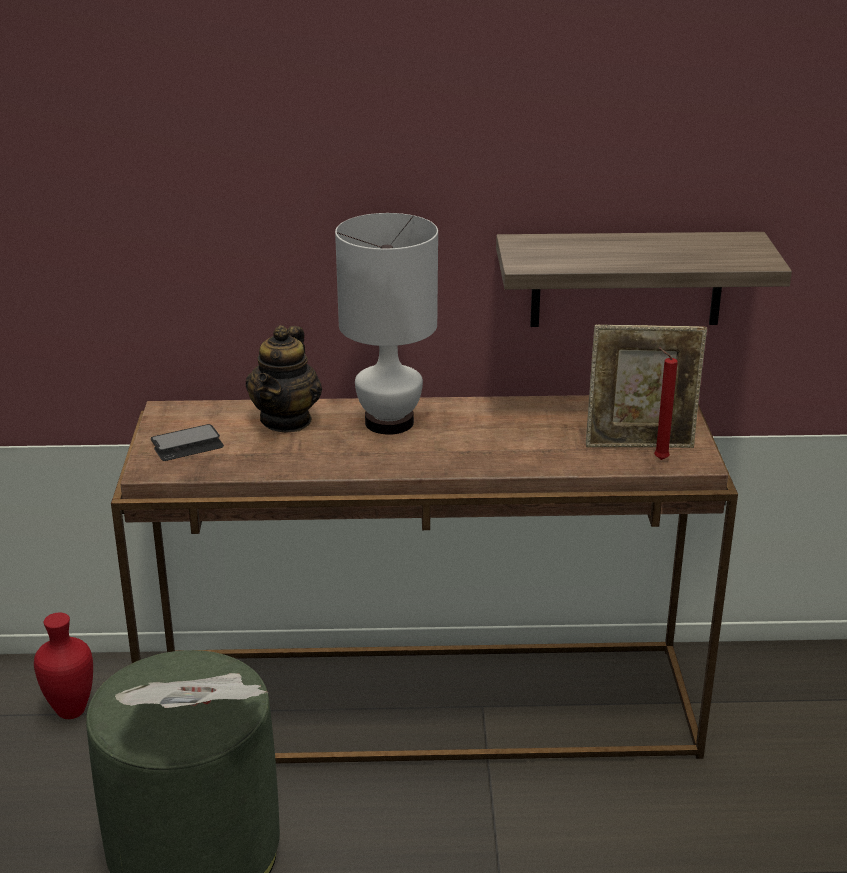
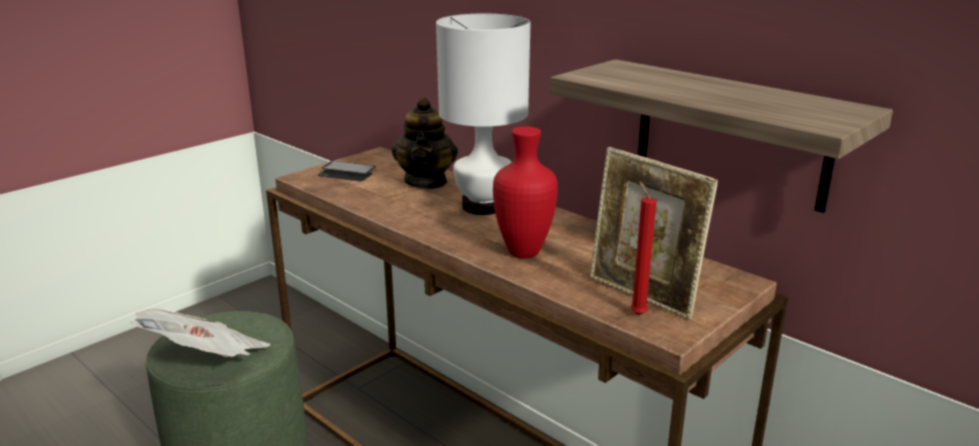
camera: 45 degrees right, 5 degrees down
red vase [34,613,93,719] -> red vase moved to [493,126,558,258]
teapot [245,325,322,433] -> teapot turned 60 degrees counterclockwise [392,97,458,189]

